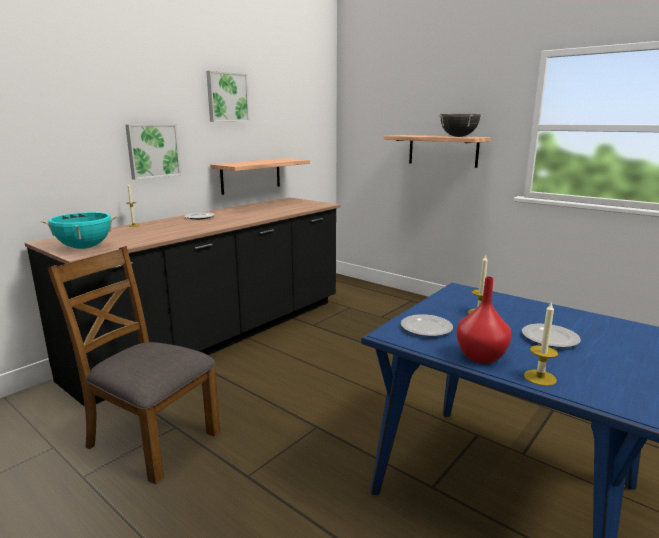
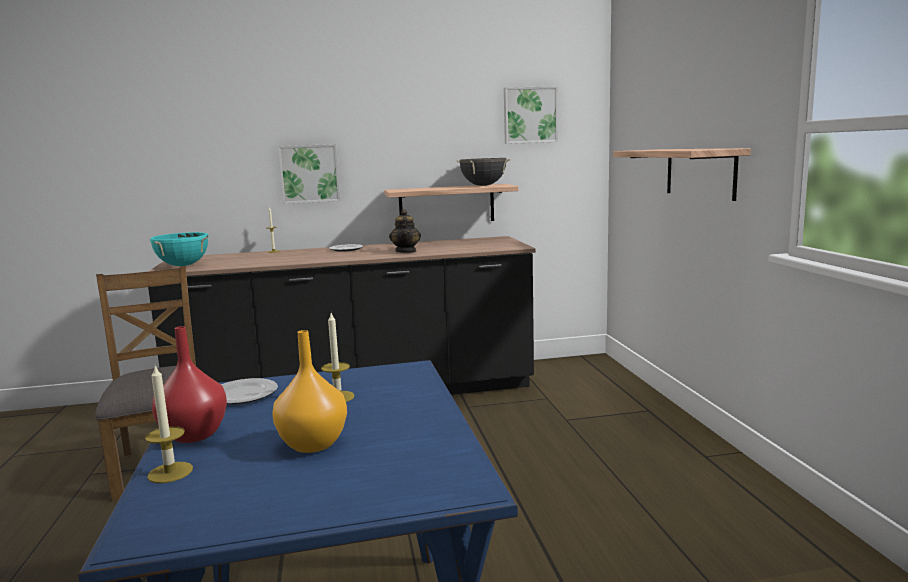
camera: 40 degrees right, 5 degrees down
picture [206,71,250,122] -> picture moved to [504,86,558,144]
black cooking pot [438,114,482,137] -> black cooking pot moved to [456,158,511,186]
plate [522,324,581,348] -> orange vase [273,330,347,453]
none -> teapot [389,209,421,253]

